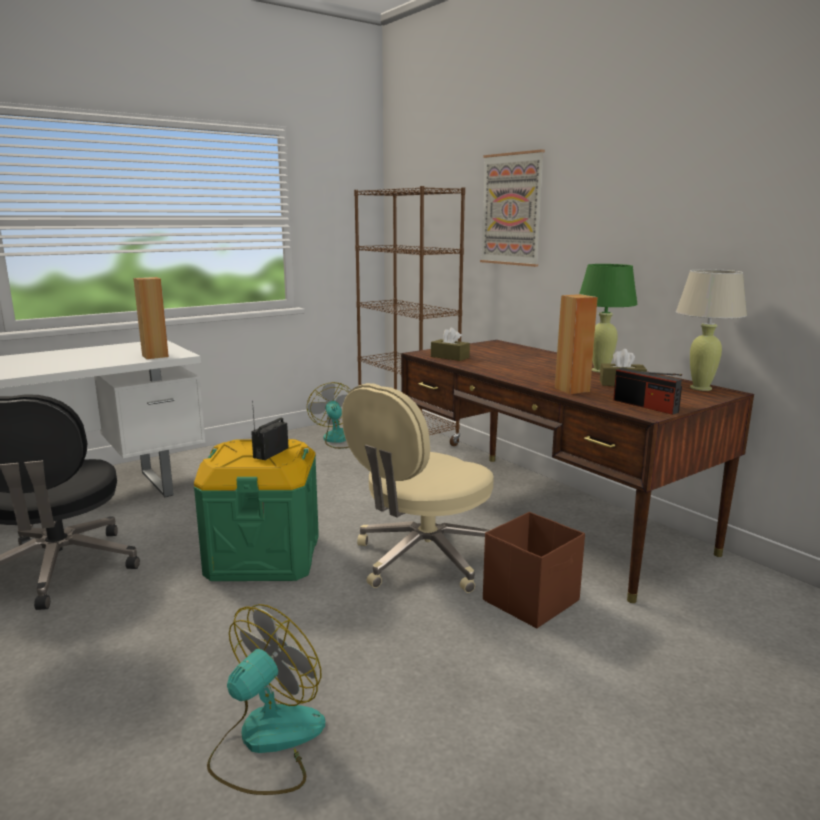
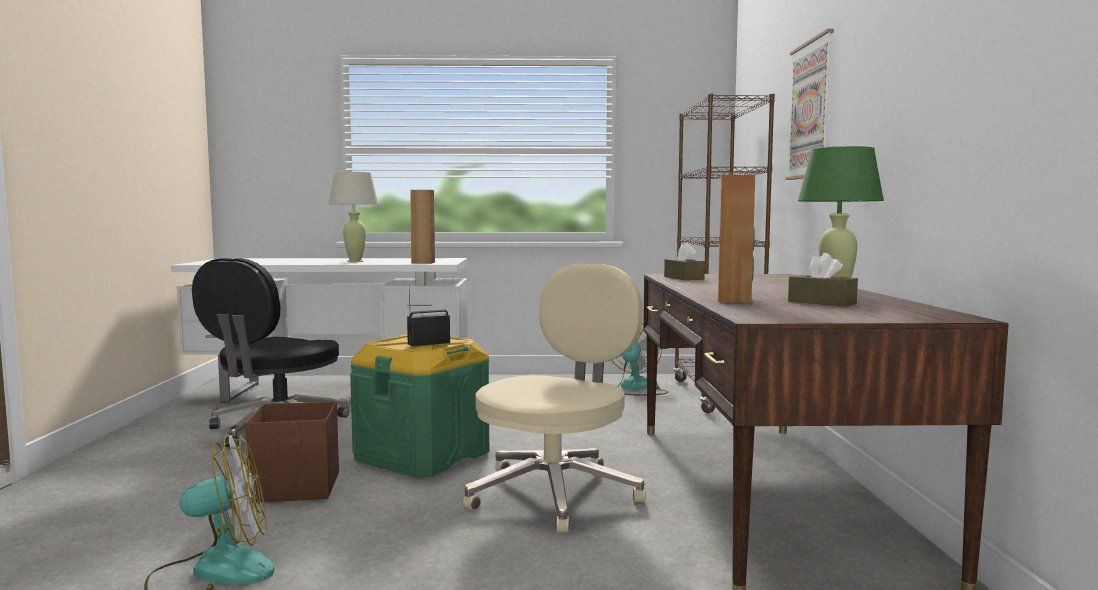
camera: 35 degrees right, 10 degrees down
beige office chair [342,383,494,593] -> beige office chair turned 135 degrees clockwise [463,263,645,533]
brown storage box [483,512,585,628] -> brown storage box moved to [245,401,339,503]
radio [613,368,682,415] -> none
beige table lamp [676,269,747,391] -> beige table lamp moved to [328,172,379,262]

